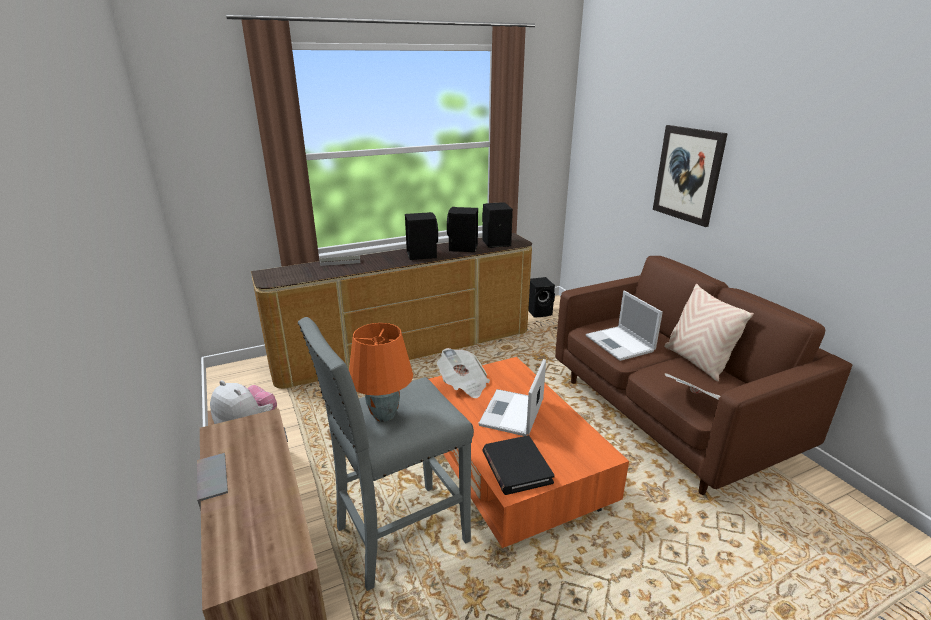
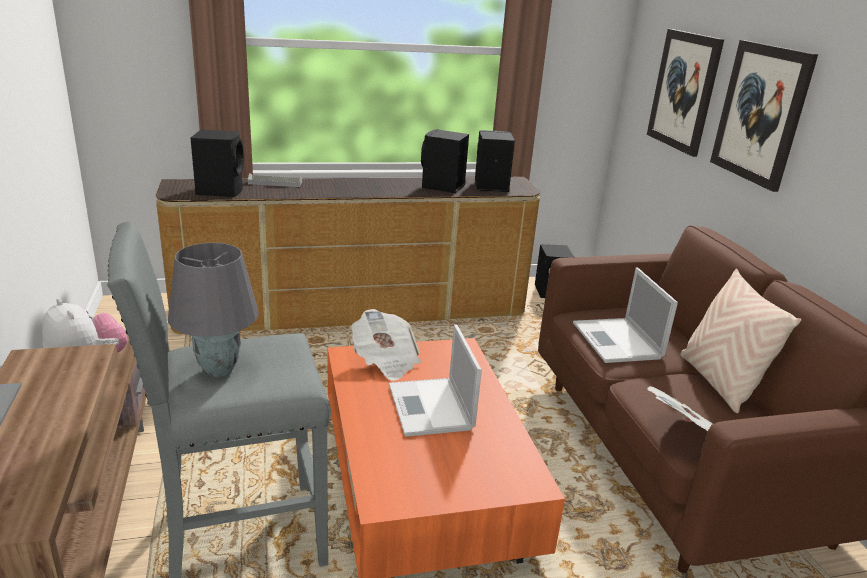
camera: 10 degrees right, 0 degrees up
orange table lamp [349,323,413,422] -> grey table lamp [168,243,259,377]
black speaker [405,212,438,260] -> black speaker moved to [191,130,244,197]
laptop [478,359,546,436] -> laptop turned 45 degrees counterclockwise [389,324,482,437]
black book [483,435,555,495] -> none
none -> picture [647,29,724,157]

